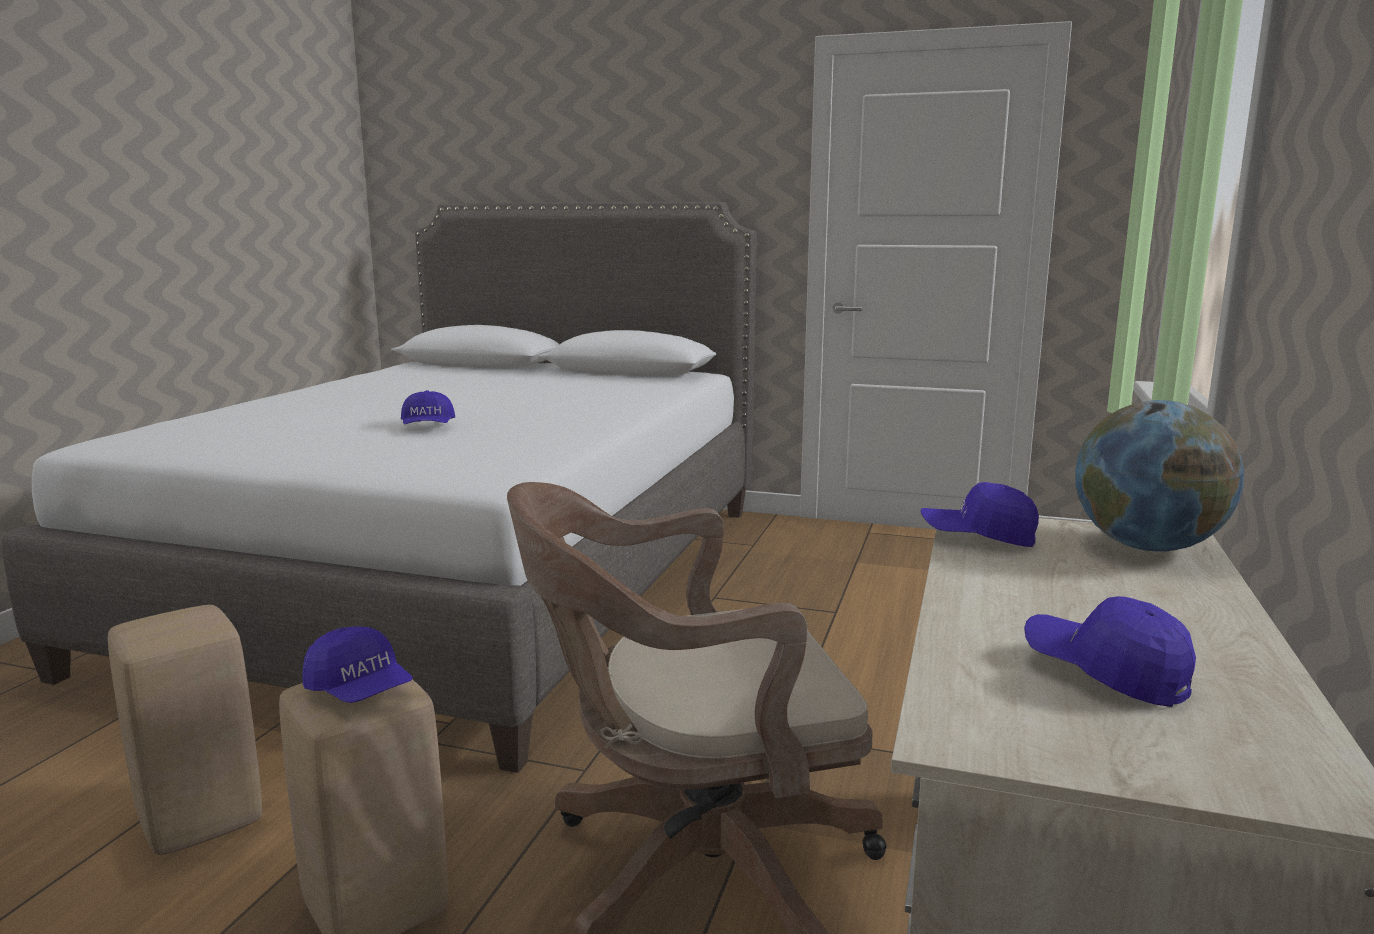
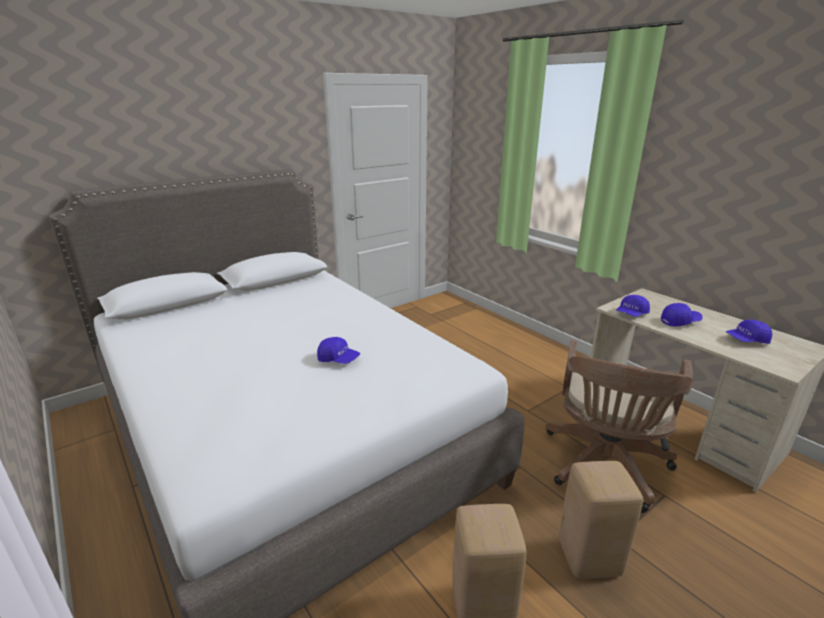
camera: 55 degrees left, 10 degrees up
blue cap [303,626,413,703] -> blue cap moved to [661,303,703,326]
globe [1075,400,1244,552] -> none

